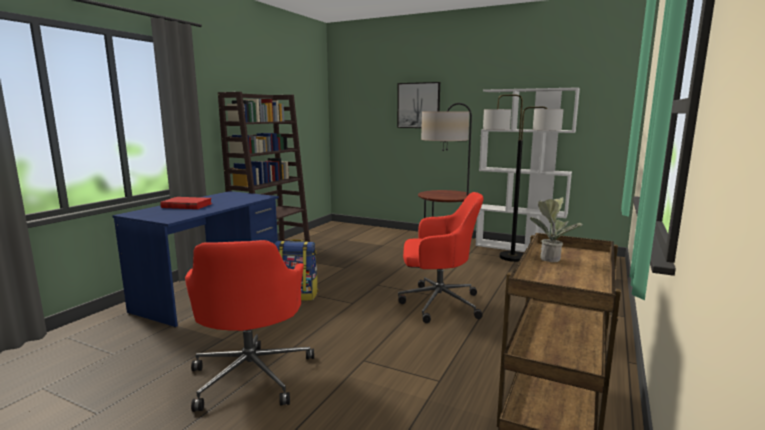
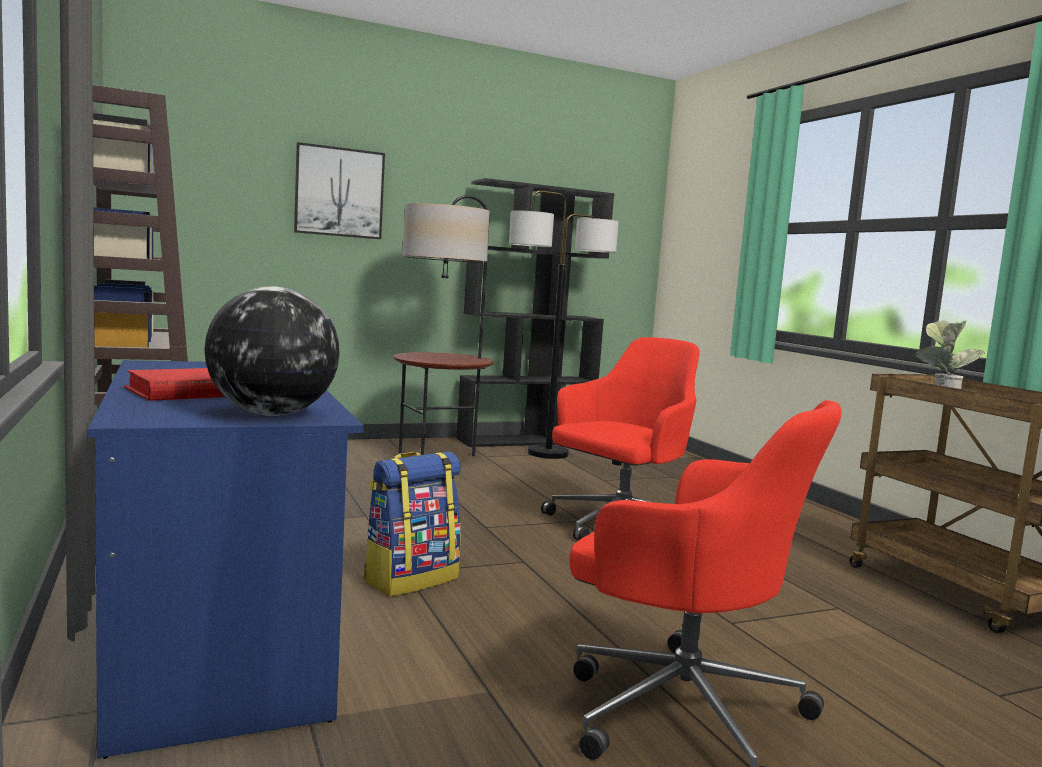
camera: 50 degrees left, 5 degrees down
white bookcase [475,87,580,252] -> black bookcase [456,178,614,447]
none -> globe [204,286,340,416]

